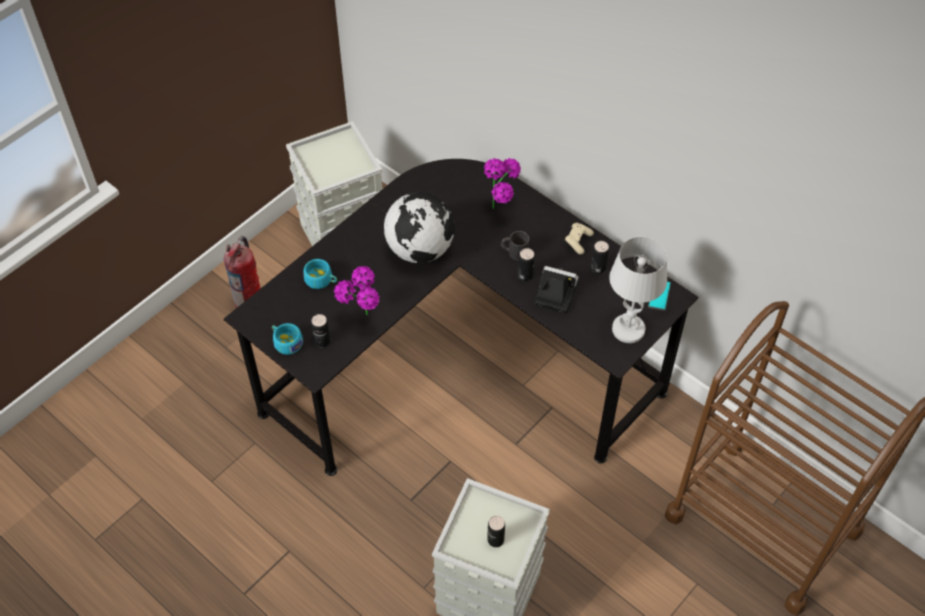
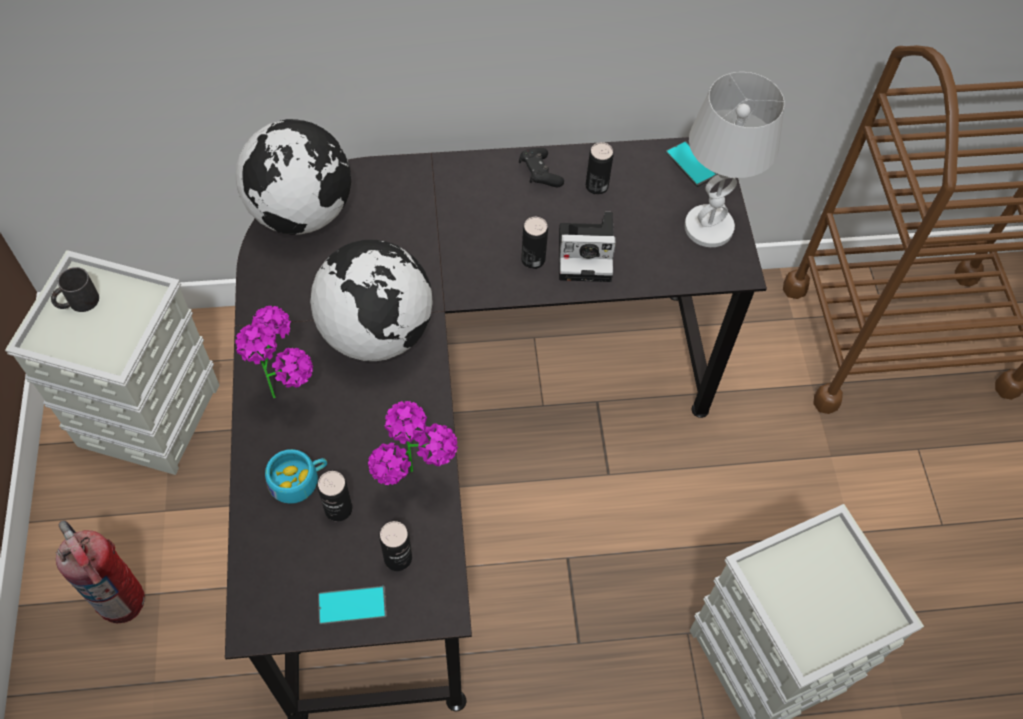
camera: 50 degrees left, 5 degrees up
turquoise cup [272,323,303,355] -> phone [318,586,387,625]
potted plant [484,158,521,209] -> potted plant moved to [235,306,313,398]
can [487,516,505,547] -> can moved to [318,471,352,522]
black mug [501,231,529,261] -> black mug moved to [51,267,99,312]
camera [535,266,579,314] -> camera turned 150 degrees counterclockwise [559,212,616,282]
beige game controller [565,223,594,254] -> black game controller [519,148,564,187]
none -> globe [236,119,351,235]

